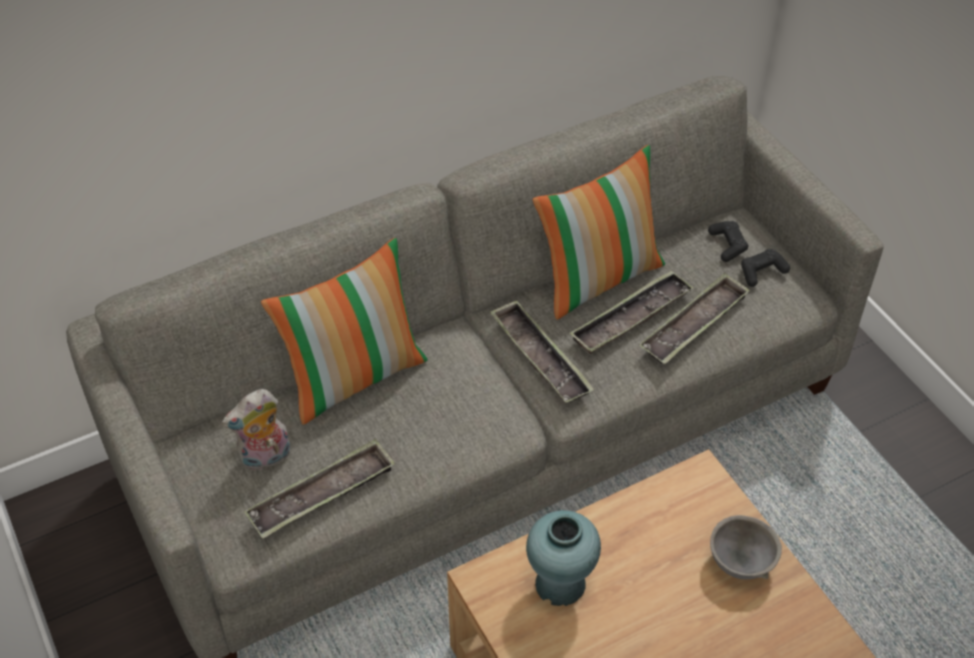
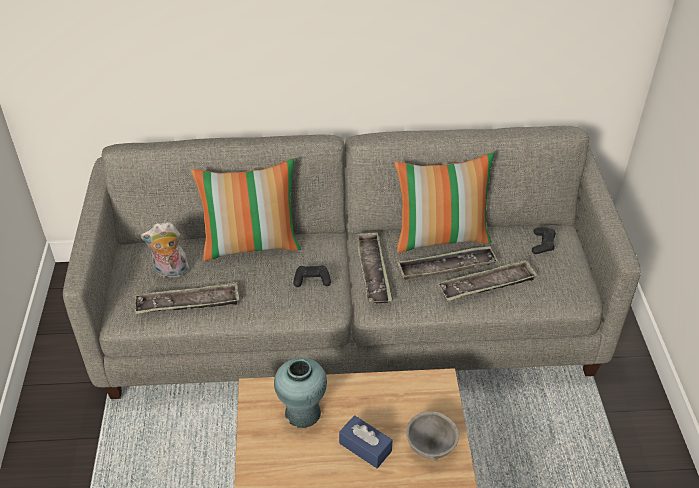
camera: 25 degrees right, 5 degrees down
black game controller [741,249,790,287] -> black game controller moved to [293,265,331,287]
none -> blue tissue box [339,415,393,468]

